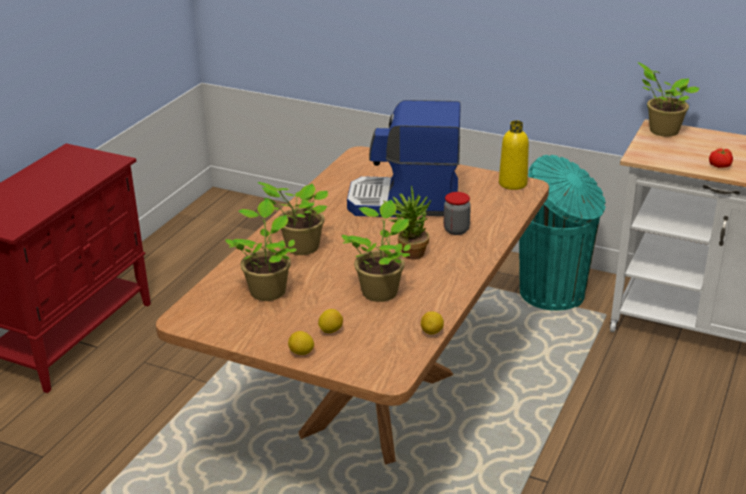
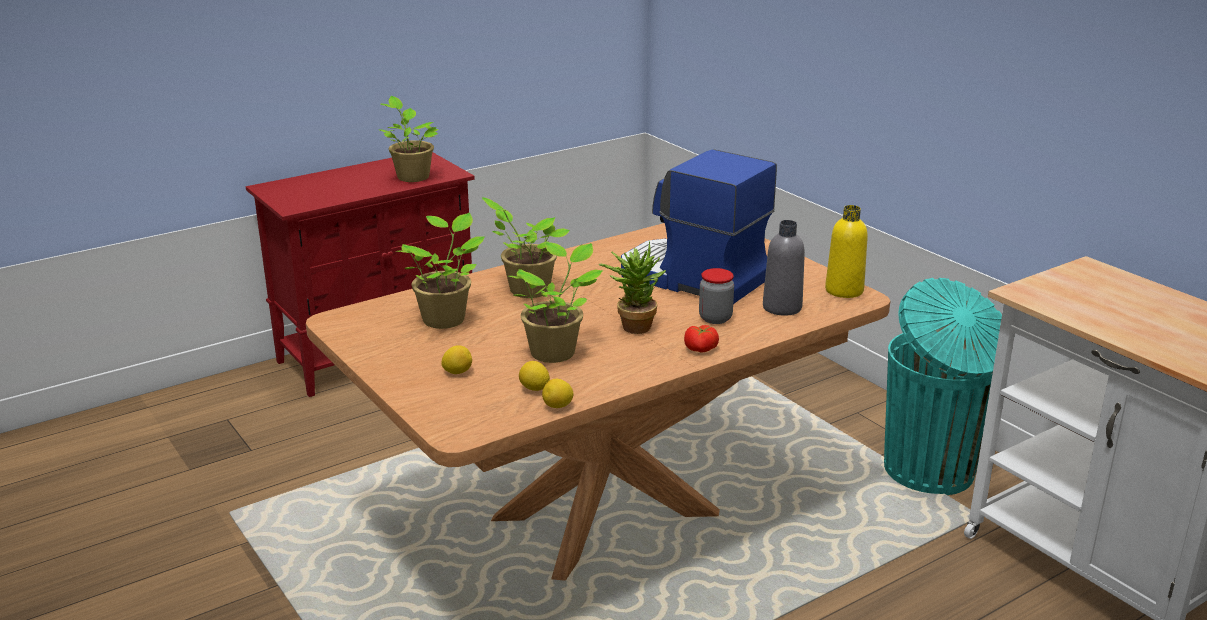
camera: 30 degrees right, 5 degrees down
lemon [288,331,314,355] -> lemon moved to [519,361,550,391]
potted plant [638,62,700,137] -> potted plant moved to [378,96,438,182]
tomato [709,149,733,168] -> tomato moved to [684,325,719,352]
none -> grey bottle [763,220,805,316]

